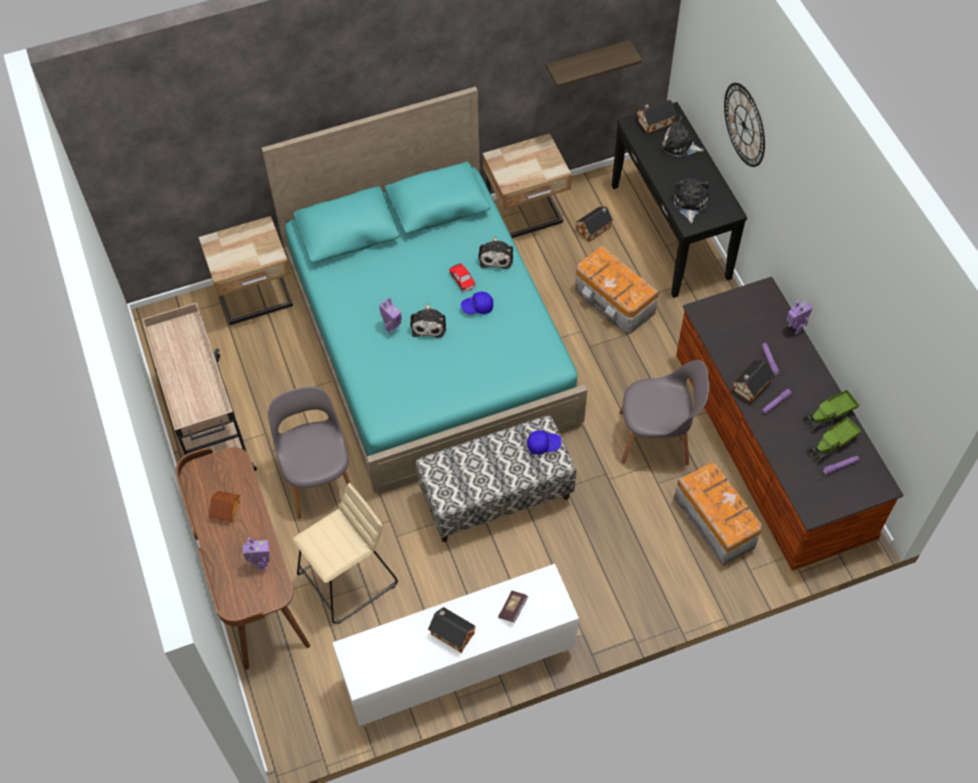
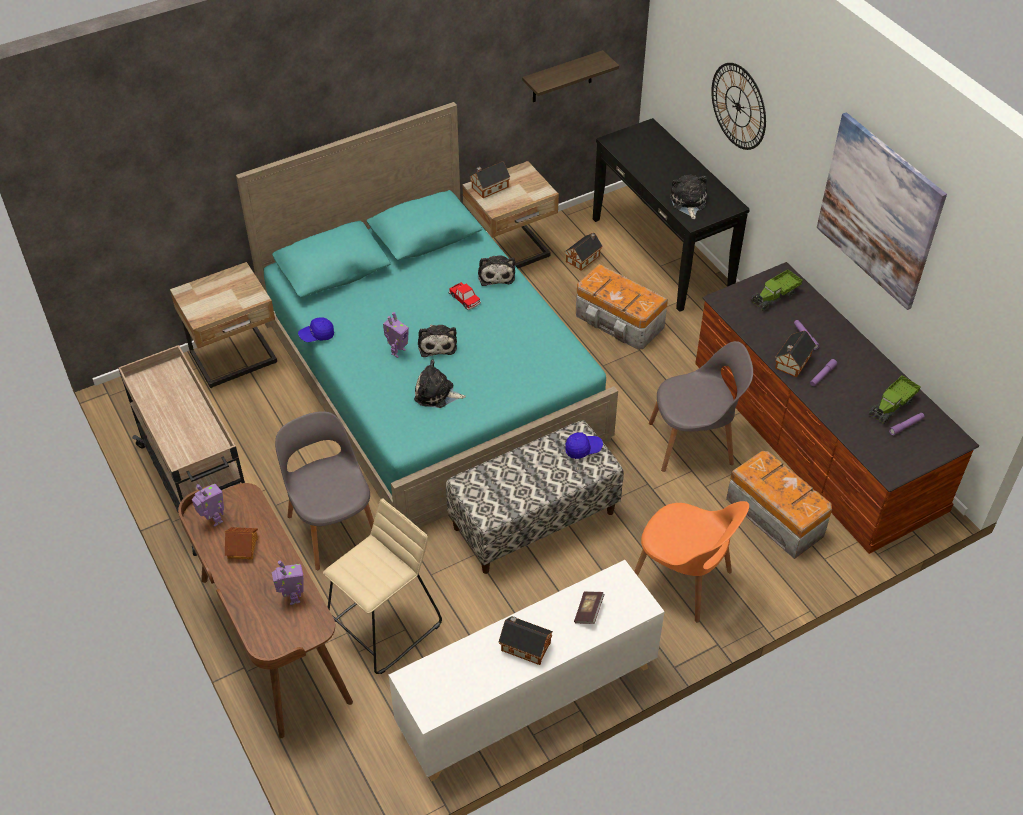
camera: 10 degrees left, 10 degrees down
blue cap [461,292,493,314] -> blue cap moved to [298,317,334,342]
toy house [637,100,676,134] -> toy house moved to [469,161,510,198]
plush toy [661,116,704,157] -> plush toy moved to [414,360,466,408]
toy robot [786,301,813,334] -> toy robot moved to [192,484,224,527]
toy truck [804,390,859,431] -> toy truck moved to [750,269,803,311]
none -> orange chair [634,501,749,622]
none -> picture [817,113,947,310]

